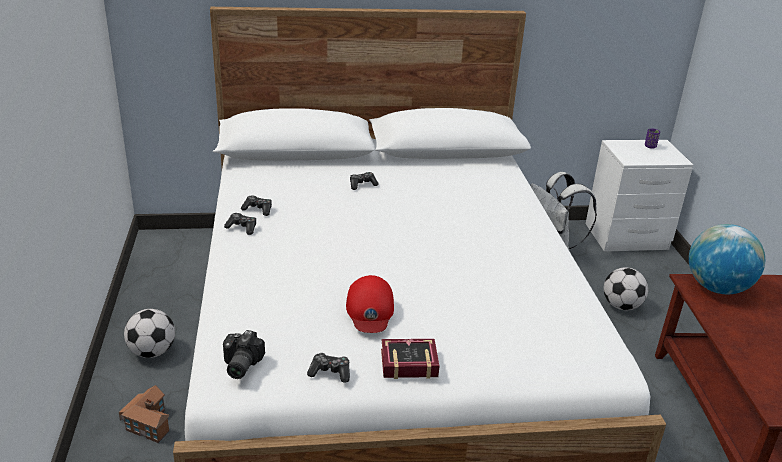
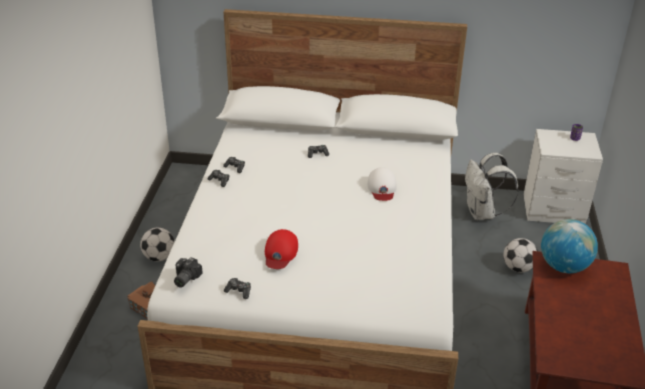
camera: 15 degrees right, 5 degrees up
book [381,339,439,379] -> none
none -> white cap [368,167,397,201]

